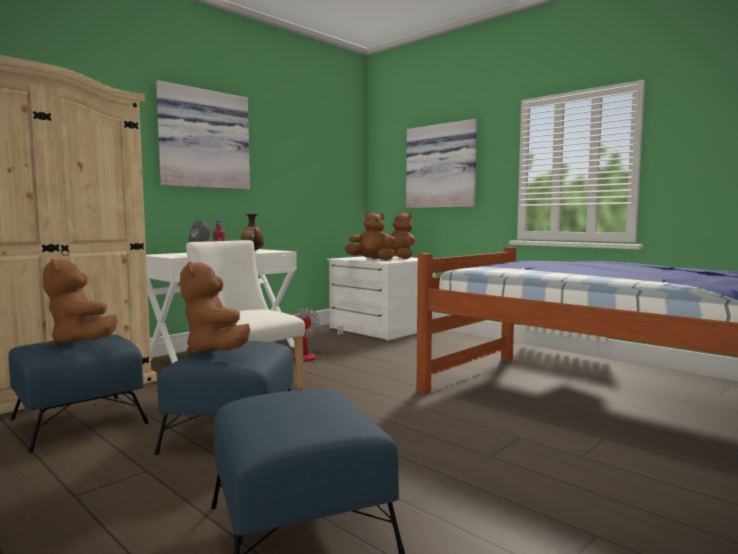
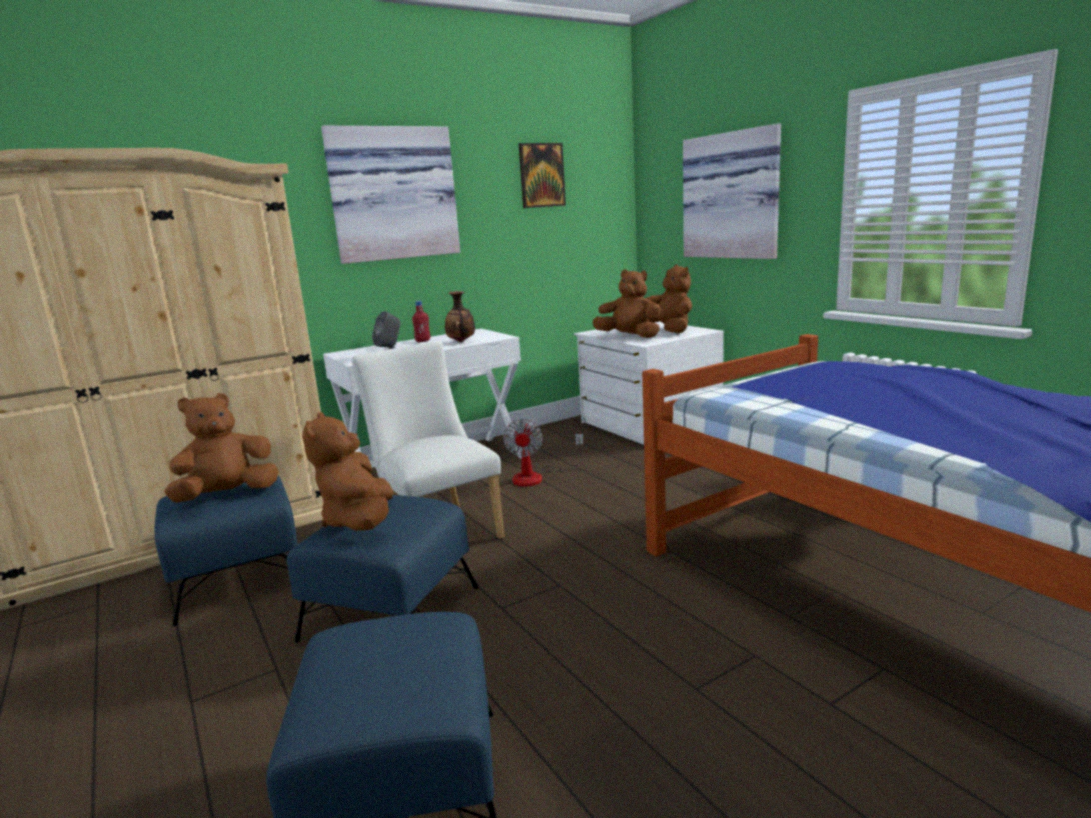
camera: 15 degrees right, 10 degrees up
brown plush toy [43,259,118,347] -> brown plush toy turned 75 degrees clockwise [164,393,279,503]
none -> picture [519,143,566,208]

